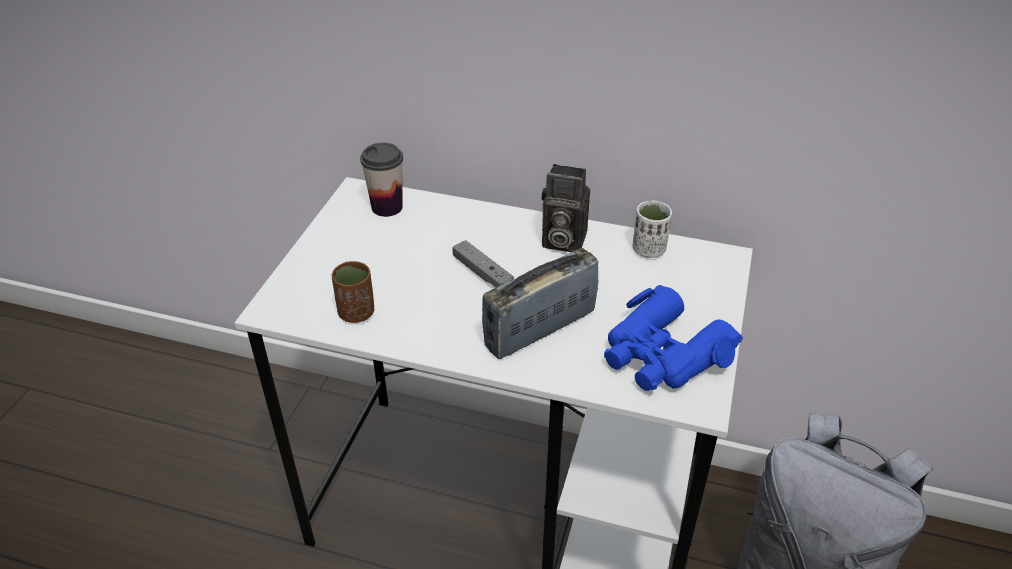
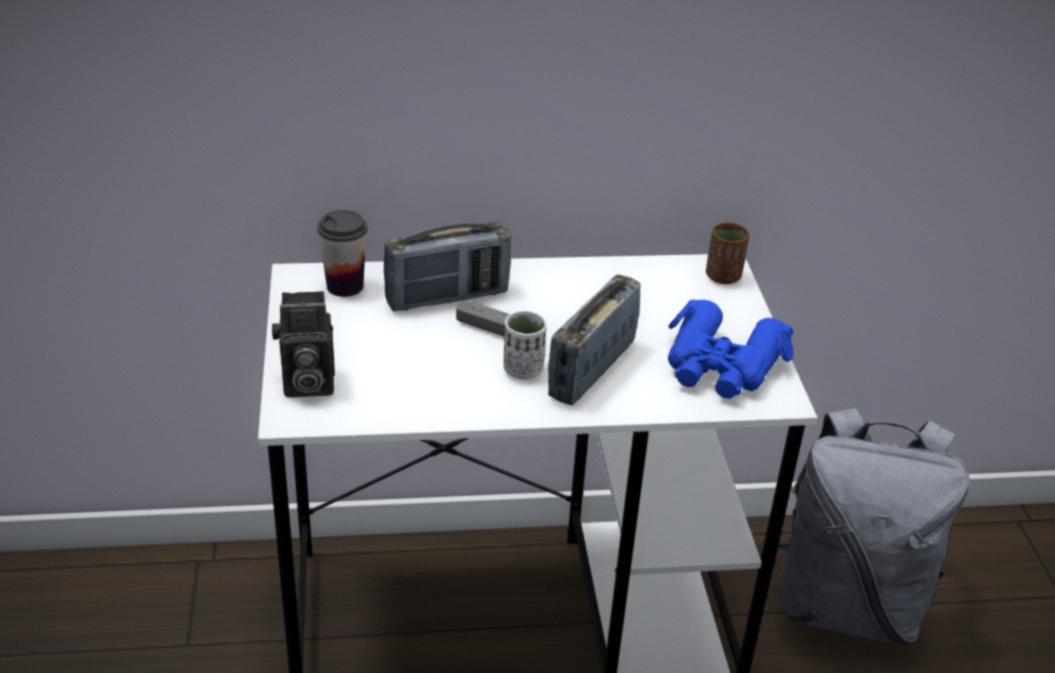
camera: 25 degrees left, 5 degrees down
brown cup [332,261,374,323] -> brown cup moved to [706,223,750,284]
camera [542,164,590,252] -> camera moved to [272,291,335,398]
white cup [632,200,672,258] -> white cup moved to [503,311,547,379]
none -> radio [383,222,511,311]

